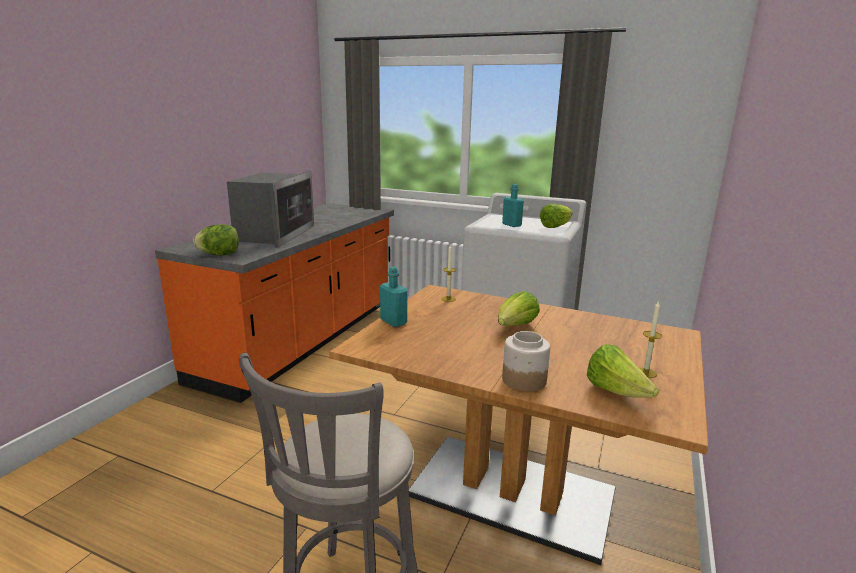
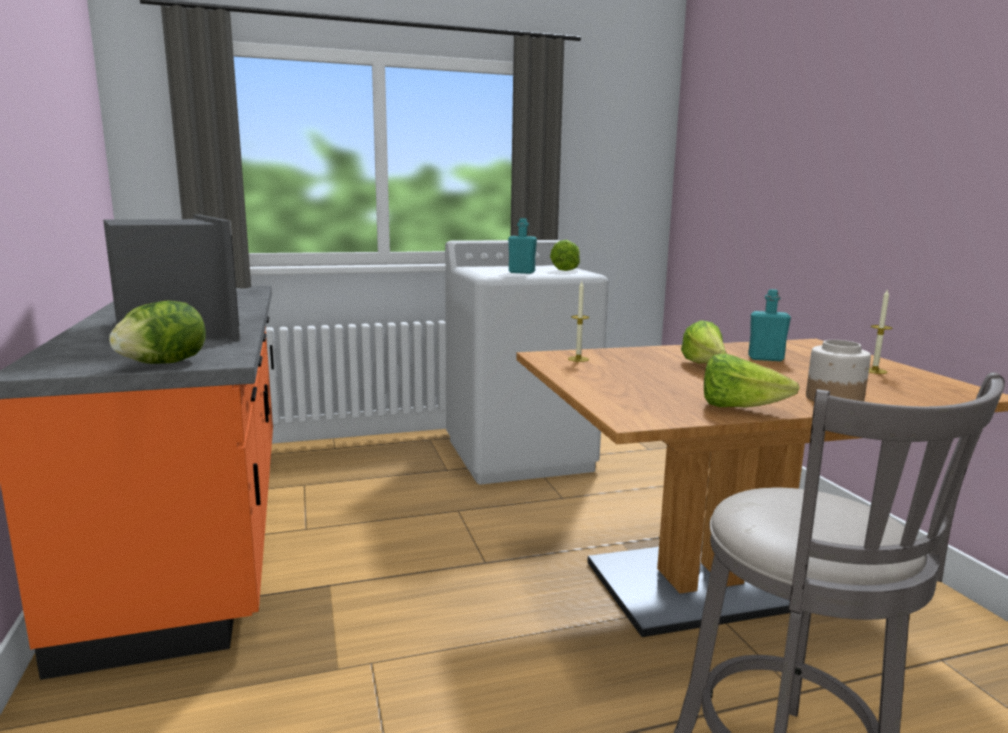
camera: 40 degrees left, 5 degrees down
turquoise bottle [380,267,408,327] -> turquoise bottle moved to [748,289,791,361]
lettuce [587,344,659,398] -> lettuce moved to [704,354,800,407]

